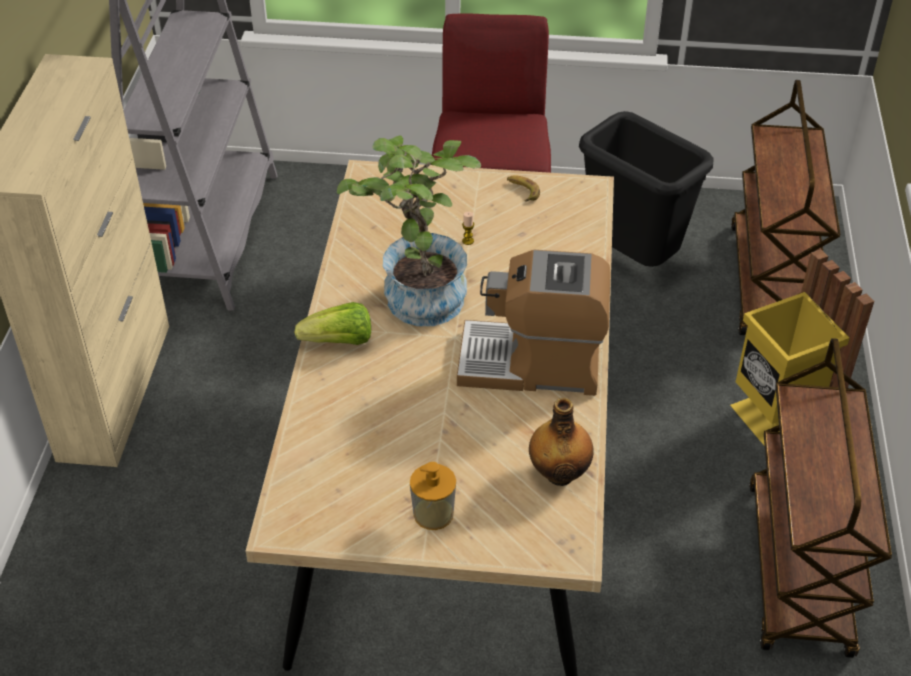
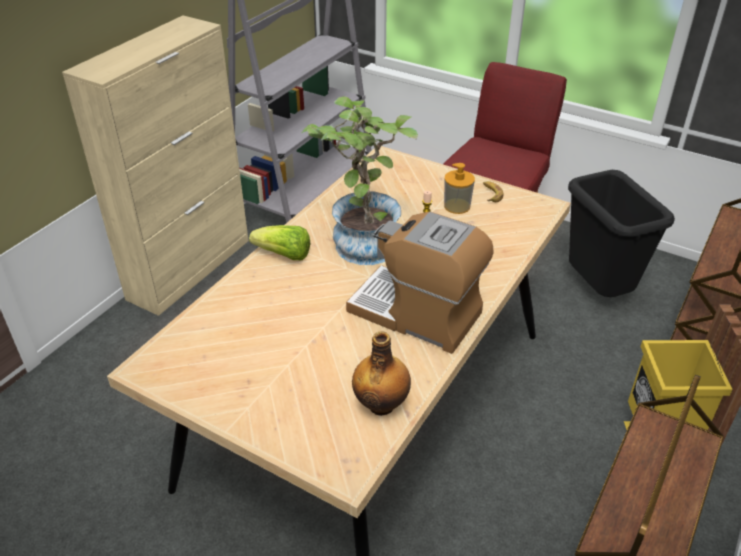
camera: 25 degrees right, 5 degrees down
soap dispenser [410,462,456,530] -> soap dispenser moved to [444,163,475,214]

